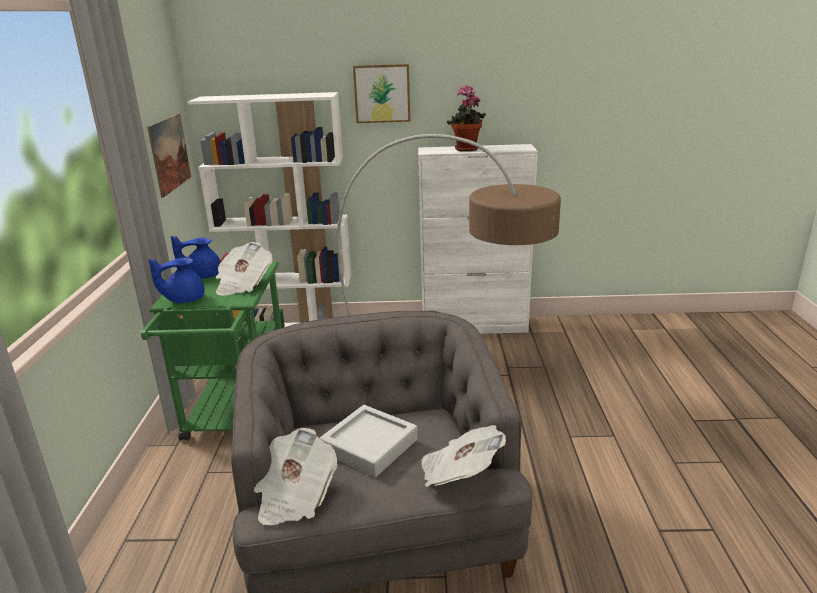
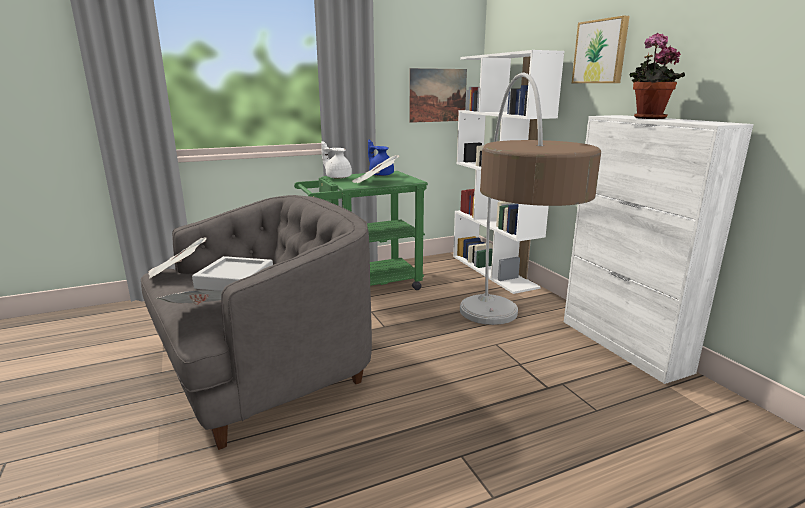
camera: 65 degrees right, 5 degrees down
blue teapot [149,258,205,303] -> white teapot [321,141,352,179]

